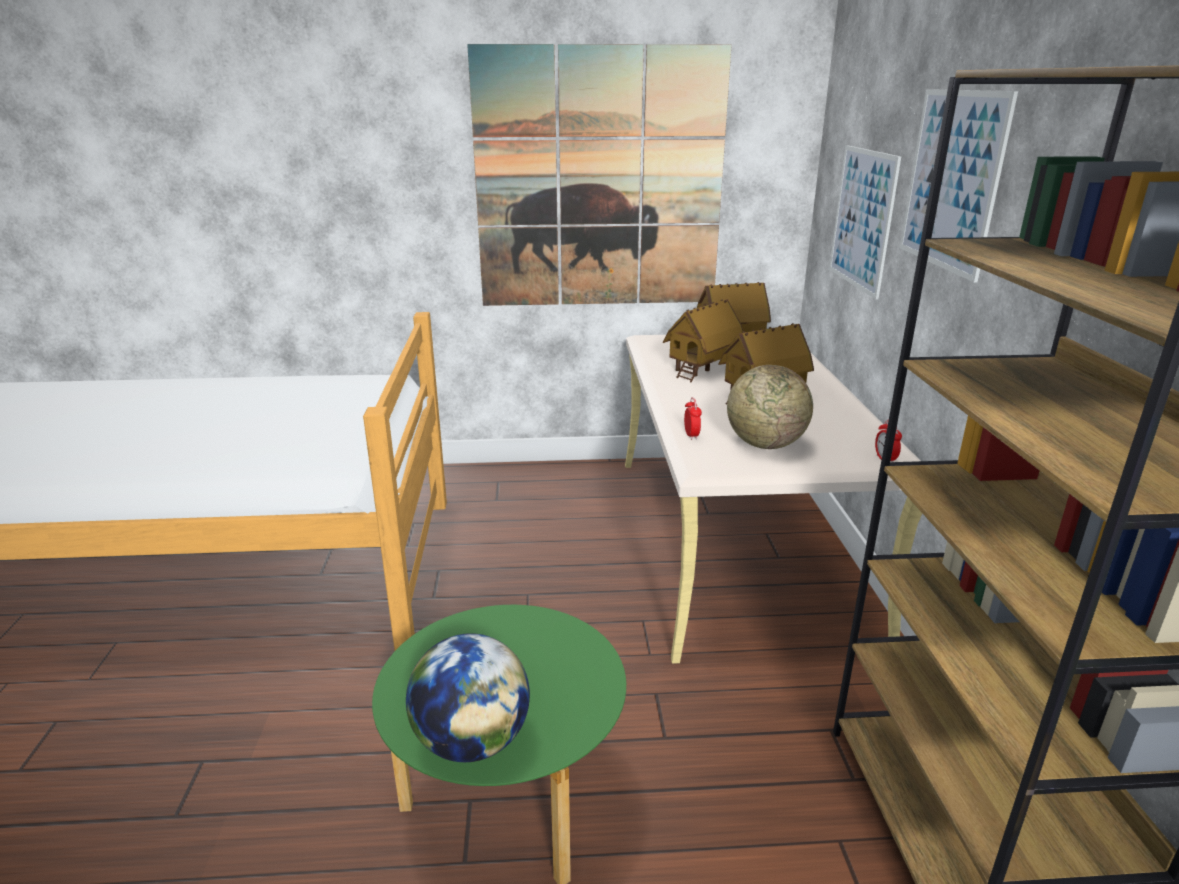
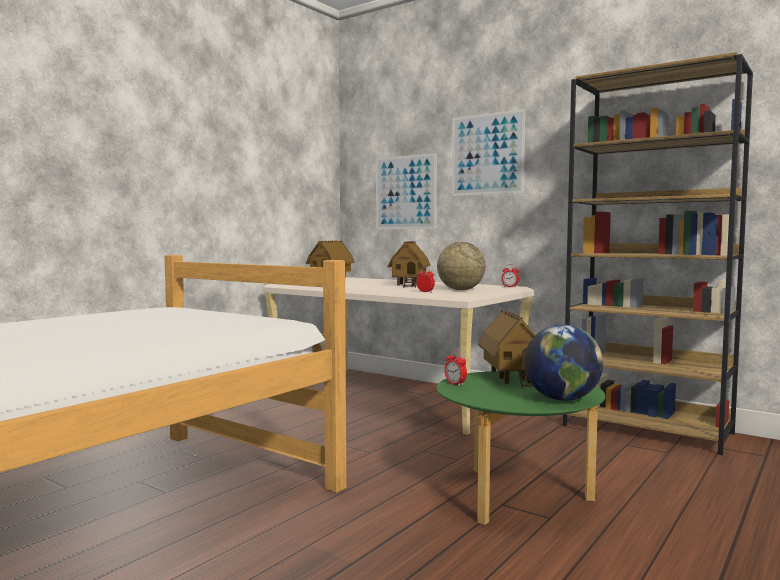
camera: 50 degrees left, 20 degrees down
picture [467,44,732,306] -> none
toy house [663,299,743,382] -> toy house moved to [478,310,535,388]
none -> alarm clock [445,350,467,386]

